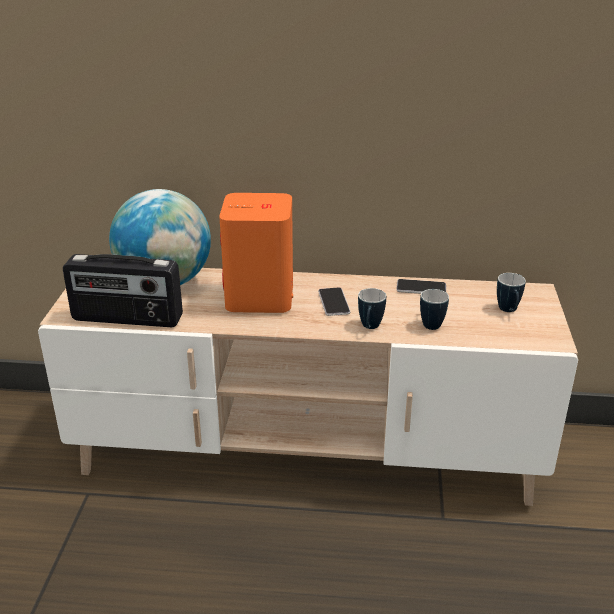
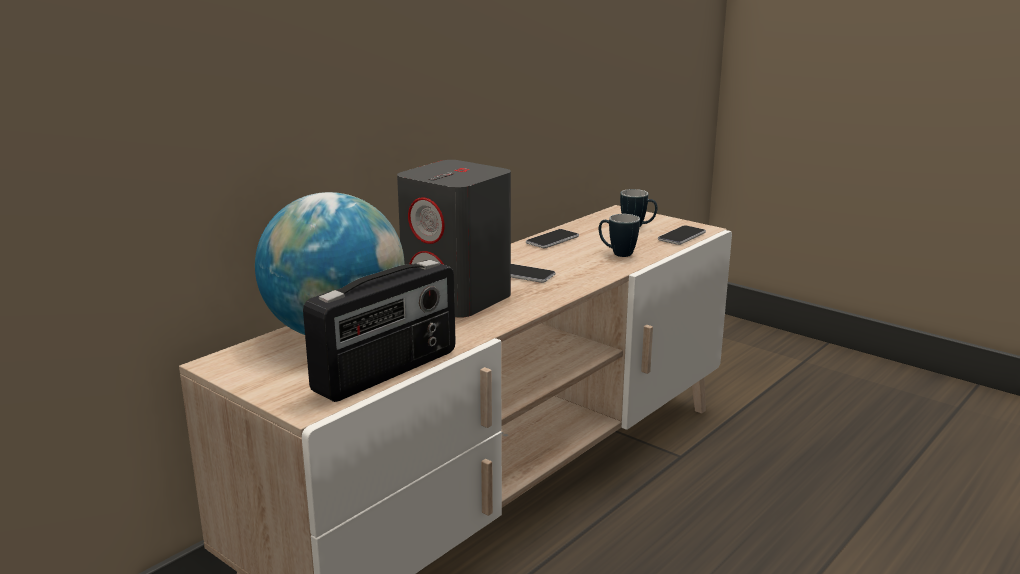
camera: 55 degrees left, 10 degrees down
orange speaker [219,193,293,313] -> grey speaker [397,160,511,318]
mug [358,288,386,329] -> none
none -> phone [658,225,706,245]

